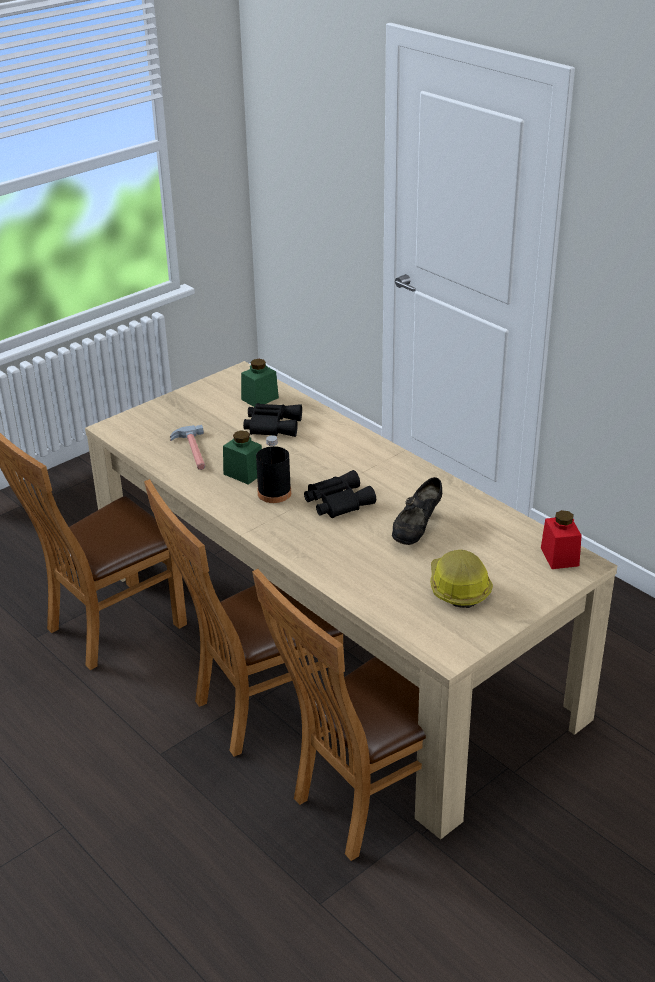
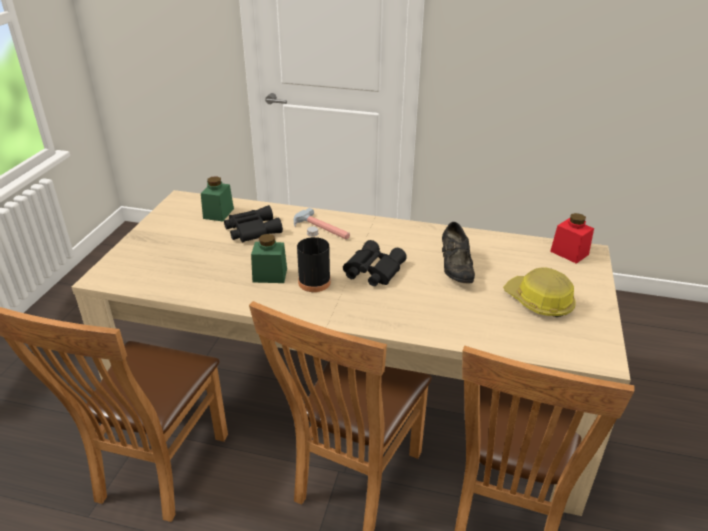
camera: 35 degrees left, 0 degrees up
hammer [170,425,205,470] -> hammer moved to [294,208,350,239]

